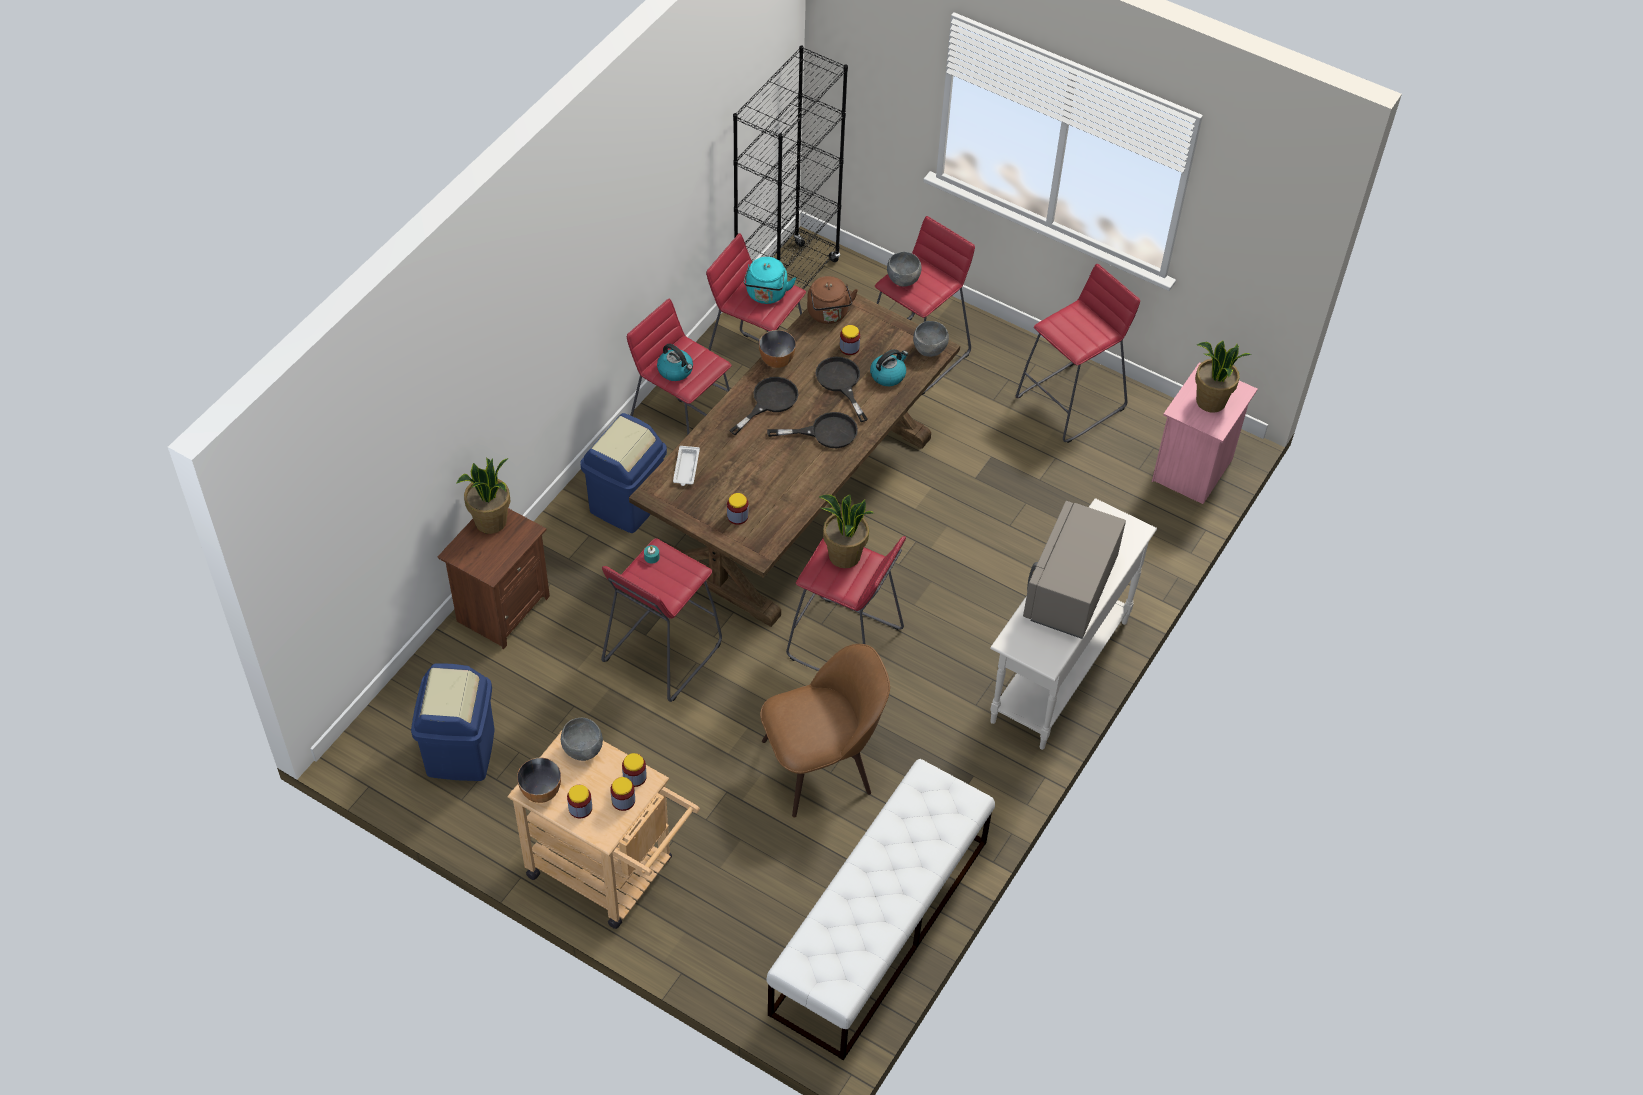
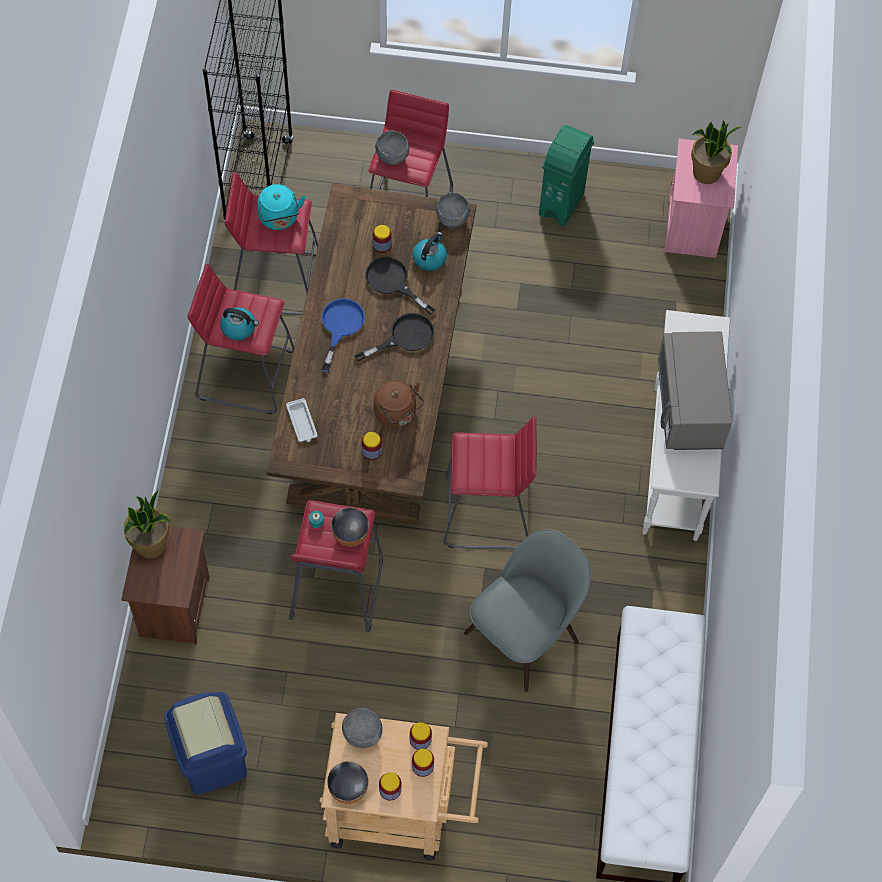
camera: 25 degrees left, 10 degrees up
blue trash can [580,413,667,533] -> none
black frying pan [729,377,798,435] -> blue frying pan [321,298,365,372]
bowl [759,330,796,368] -> bowl moved to [331,508,369,547]
brown chair [760,644,890,818] -> grey chair [464,529,591,692]
brown kettle [807,276,858,324] -> brown kettle moved to [374,380,424,428]
potted plant [819,494,874,568] -> none
red stool [1016,264,1140,443] -> green trash can [539,125,595,226]

